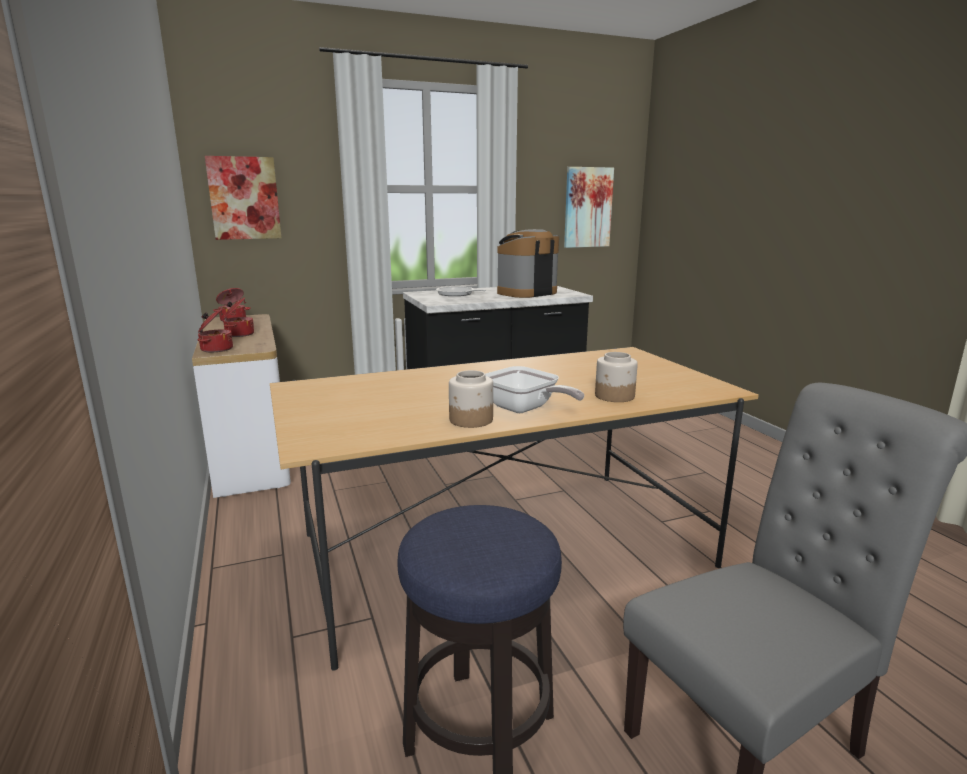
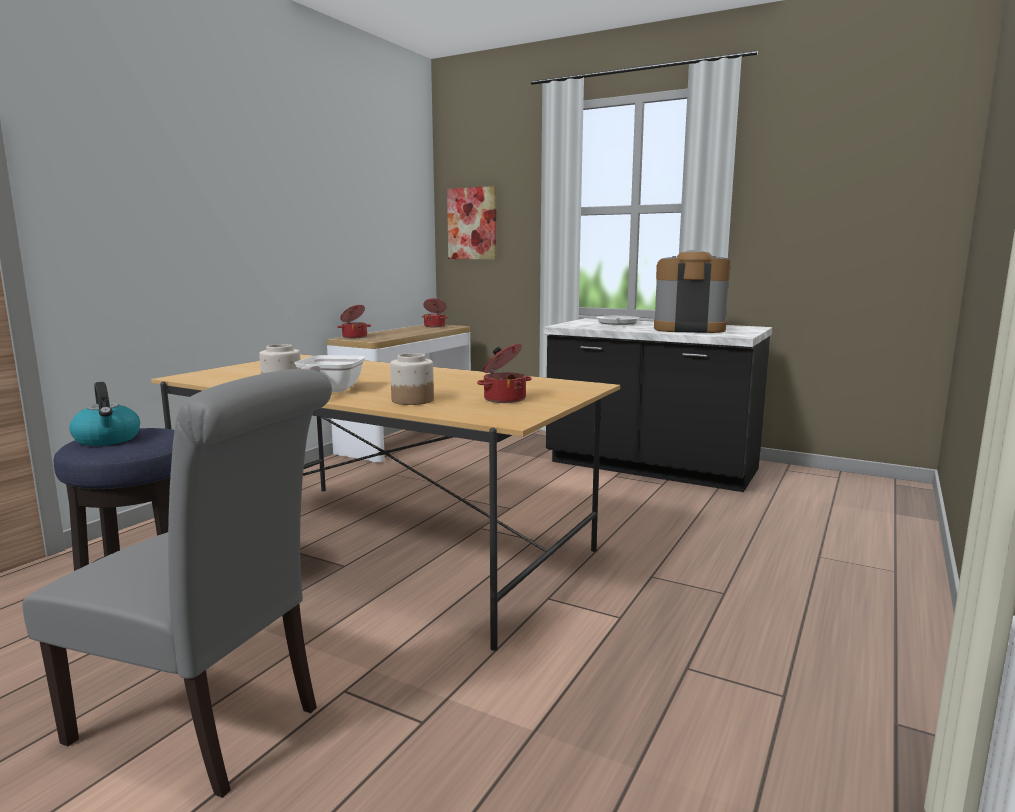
camera: 50 degrees right, 5 degrees down
cooking pot [223,297,254,337] -> cooking pot moved to [477,344,532,403]
picture [564,167,614,248] -> none
none -> kettle [69,382,140,446]

